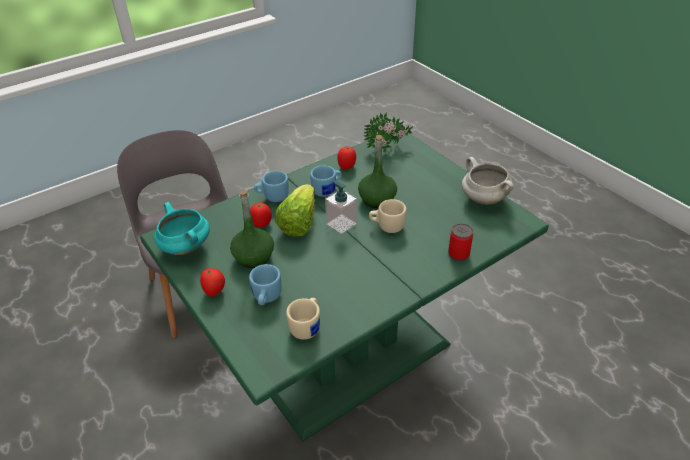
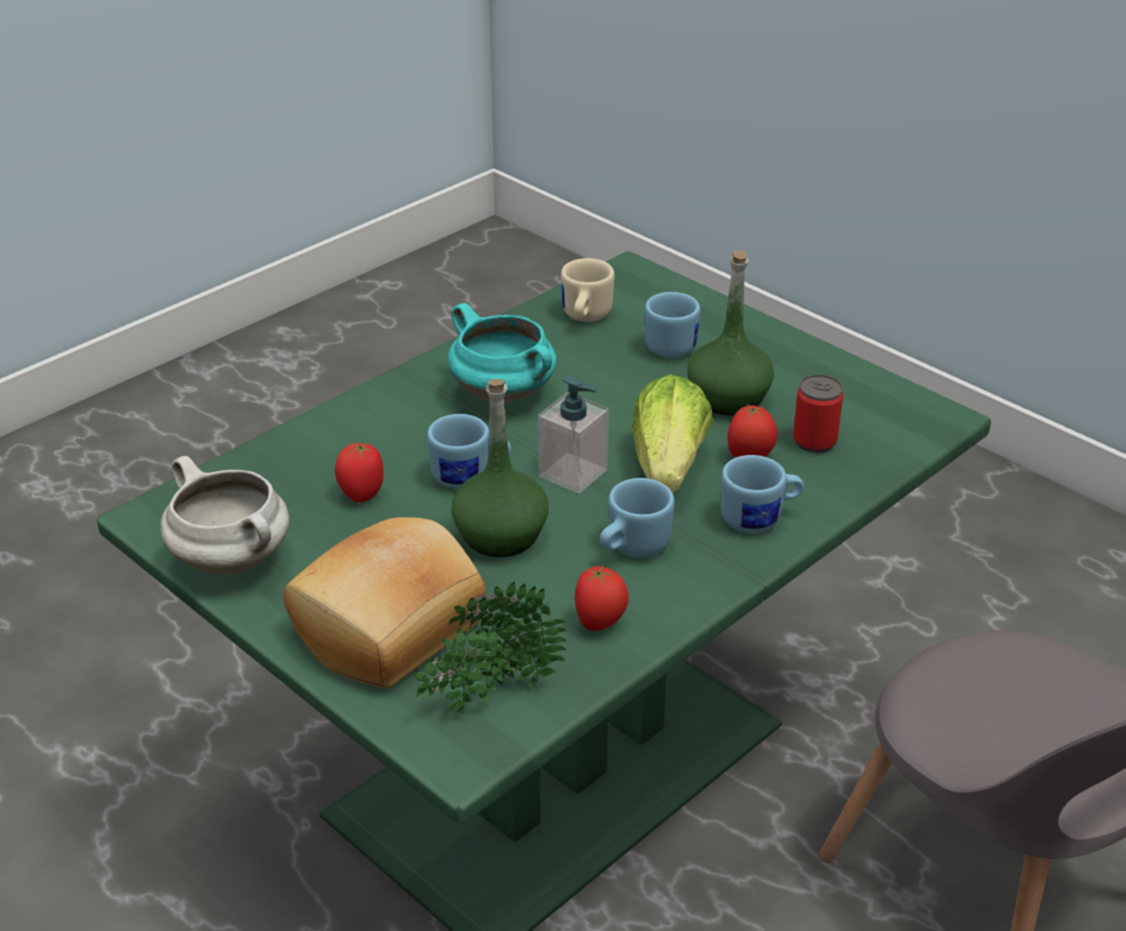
camera: 170 degrees right, 5 degrees down
turquoise cooking pot [154,202,210,255] -> turquoise cooking pot moved to [448,303,557,404]
tomato [200,267,225,297] -> tomato moved to [335,442,384,503]
beige mug [369,199,406,233] -> blue mug [427,414,511,489]
can [448,224,473,261] -> can moved to [793,375,843,453]
none -> bread [283,517,486,688]

